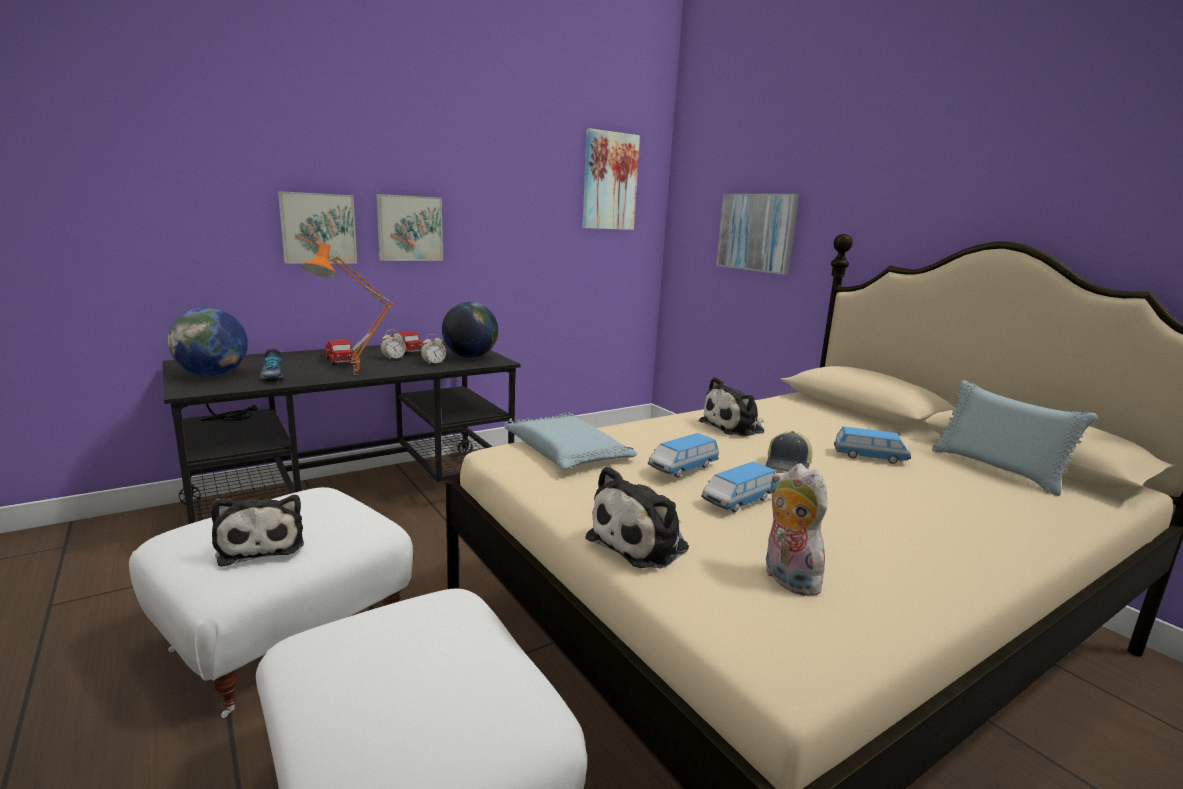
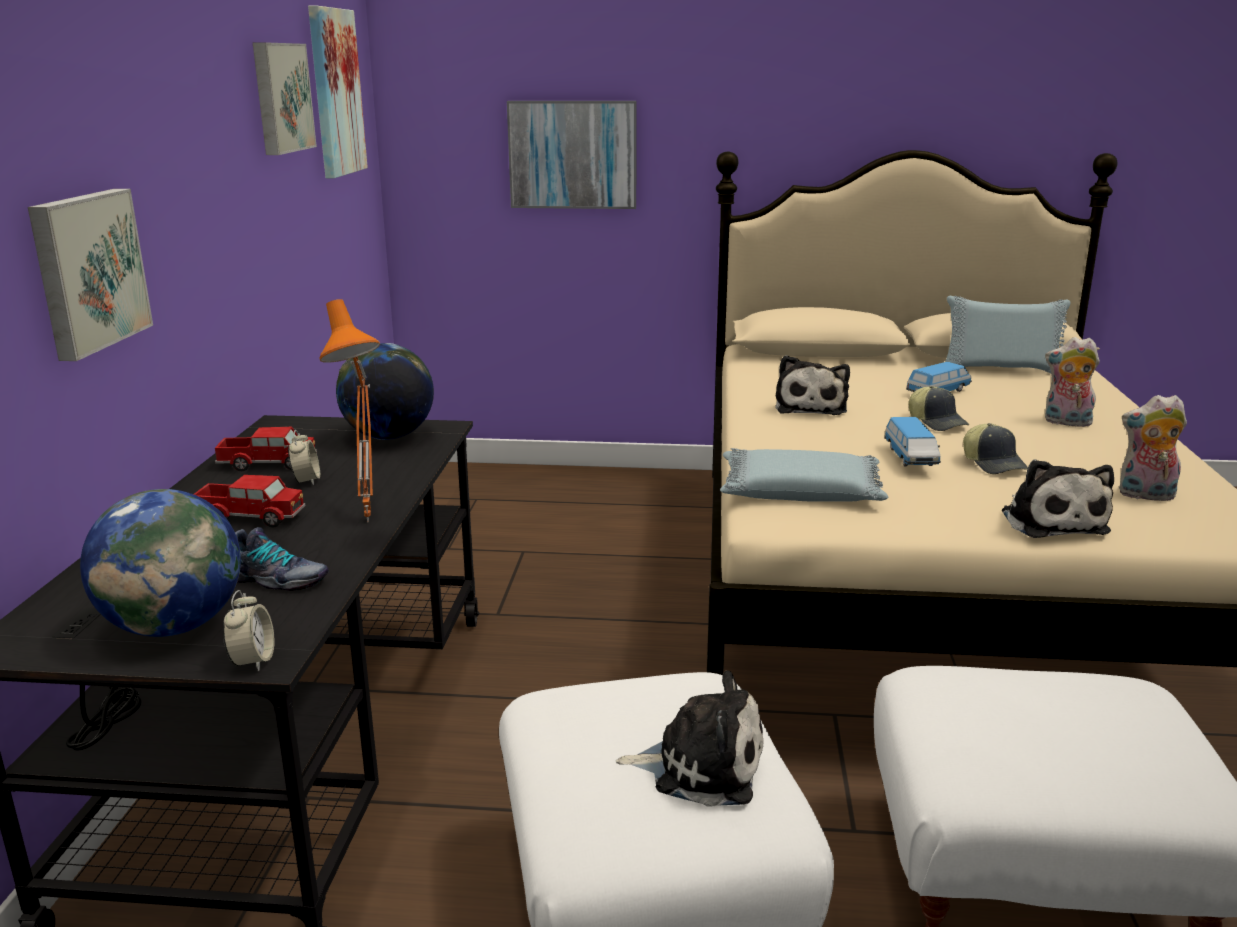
camera: 50 degrees left, 5 degrees up
picture [376,194,443,261] -> picture moved to [253,42,317,155]
alarm clock [421,334,446,365] -> alarm clock moved to [223,590,275,671]
toy car [701,462,775,513] -> cap [963,423,1028,474]
none -> plush toy [1045,337,1100,427]

